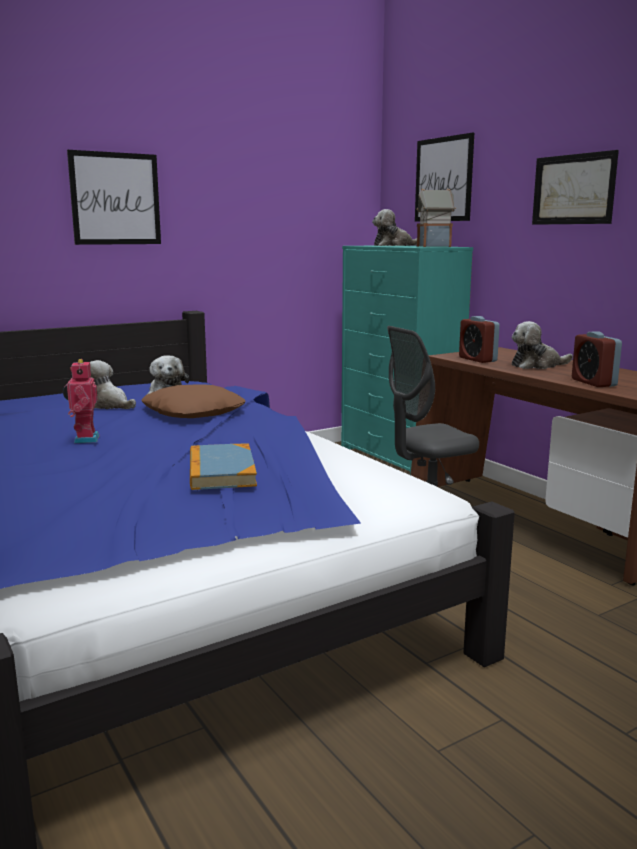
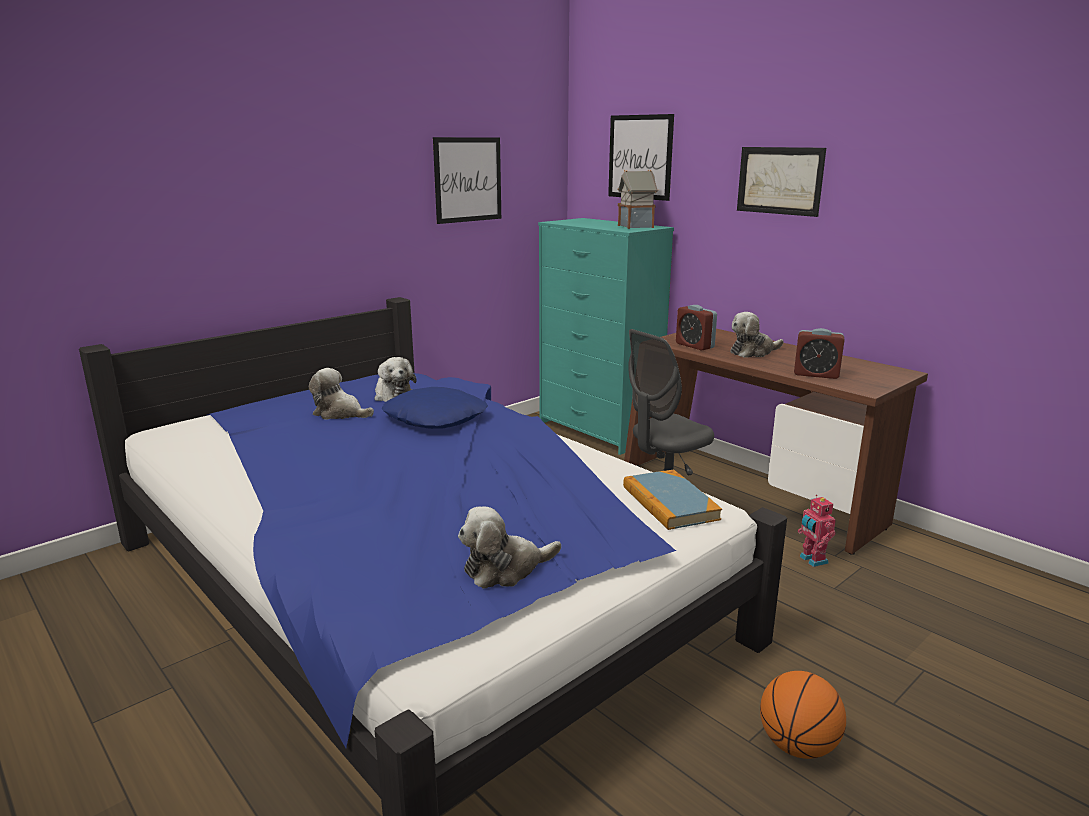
camera: 10 degrees left, 5 degrees up
toy robot [63,359,100,443] -> toy robot moved to [798,495,836,567]
picture [67,150,161,245] -> picture moved to [433,137,501,224]
brown pillow [142,384,245,418] -> blue pillow [382,387,488,429]
book [190,443,257,490] -> book moved to [623,470,722,530]
plush toy [372,209,417,246] -> plush toy moved to [458,507,561,588]
alarm clock [572,331,622,387] -> alarm clock turned 45 degrees counterclockwise [794,328,845,379]
none -> basketball [760,671,846,759]

